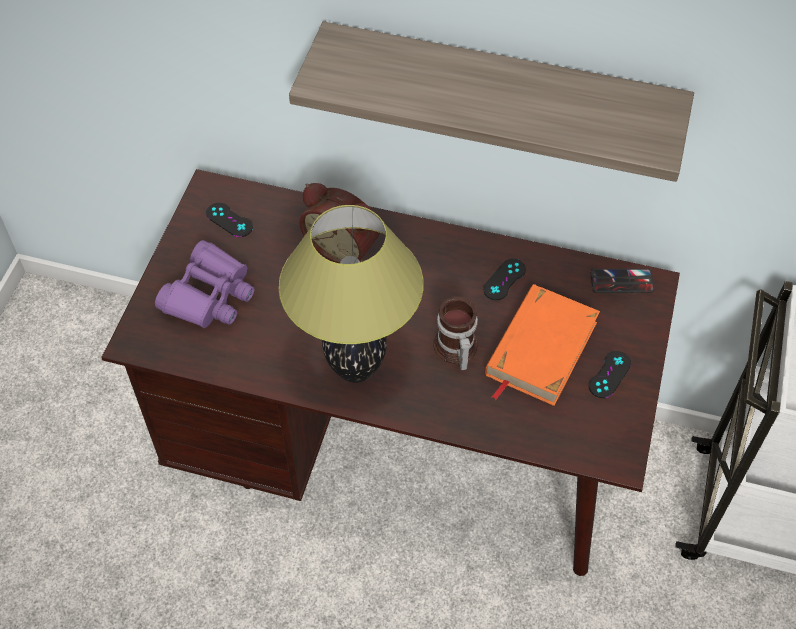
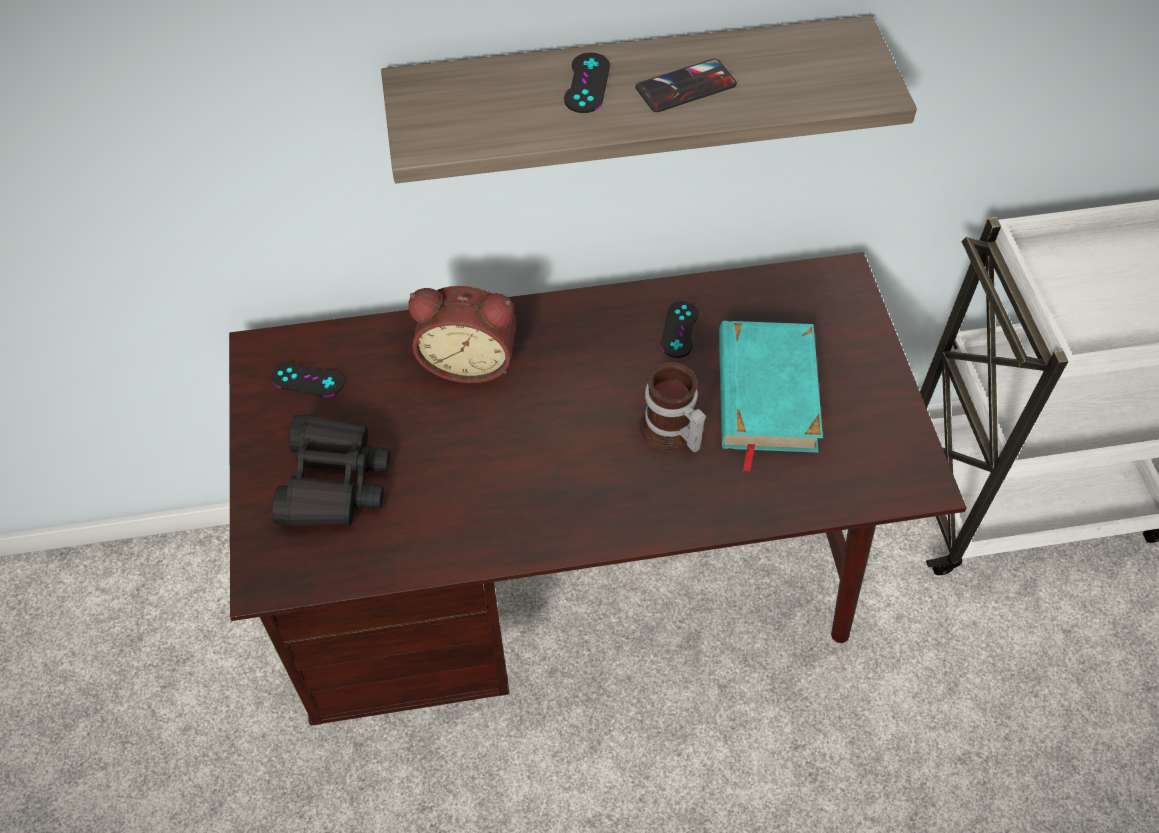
camera: 25 degrees left, 0 degrees up
purple binoculars [155,240,255,328] -> black binoculars [272,414,390,527]
table lamp [278,205,424,383] -> none
orange book [485,284,600,406] -> turquoise book [719,321,823,473]
black game controller [589,351,631,398] -> black game controller moved to [564,53,610,113]
phone [590,269,654,293] -> phone moved to [636,59,737,112]

